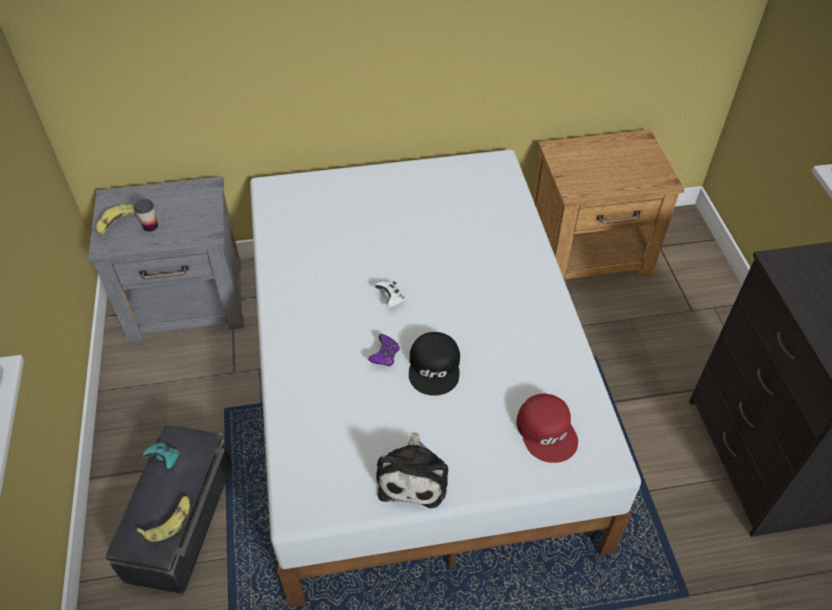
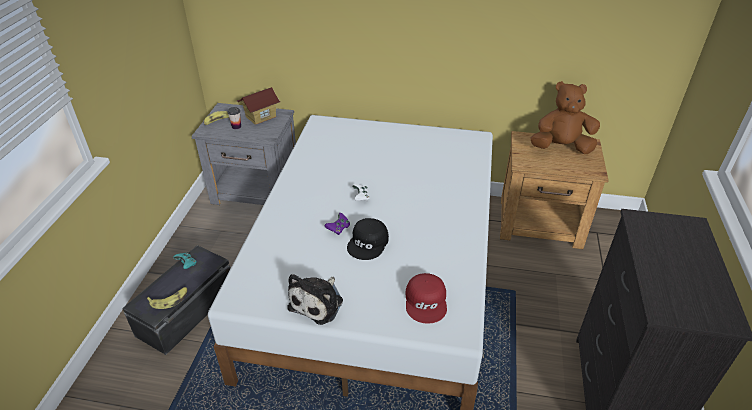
camera: 20 degrees right, 10 degrees down
none -> toy house [237,87,280,125]
none -> brown plush toy [531,81,600,154]

